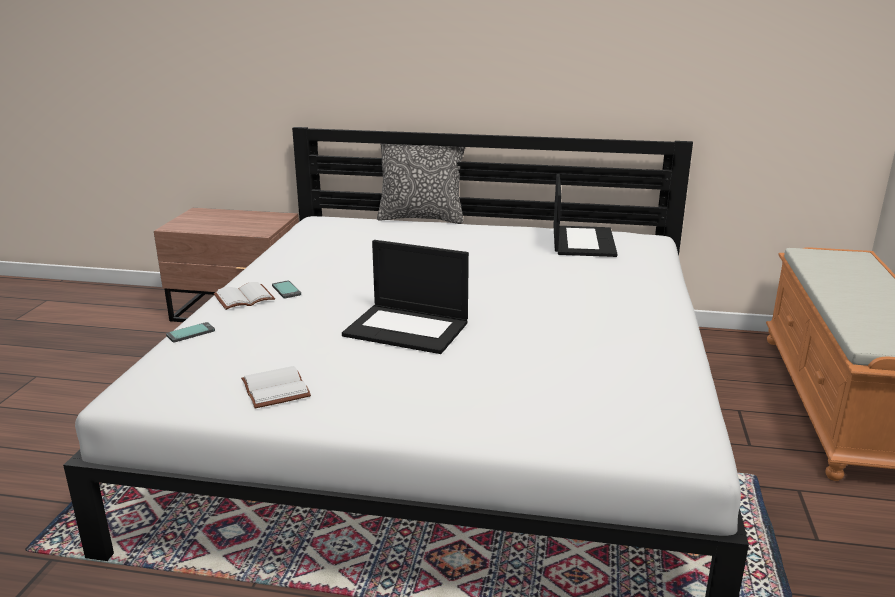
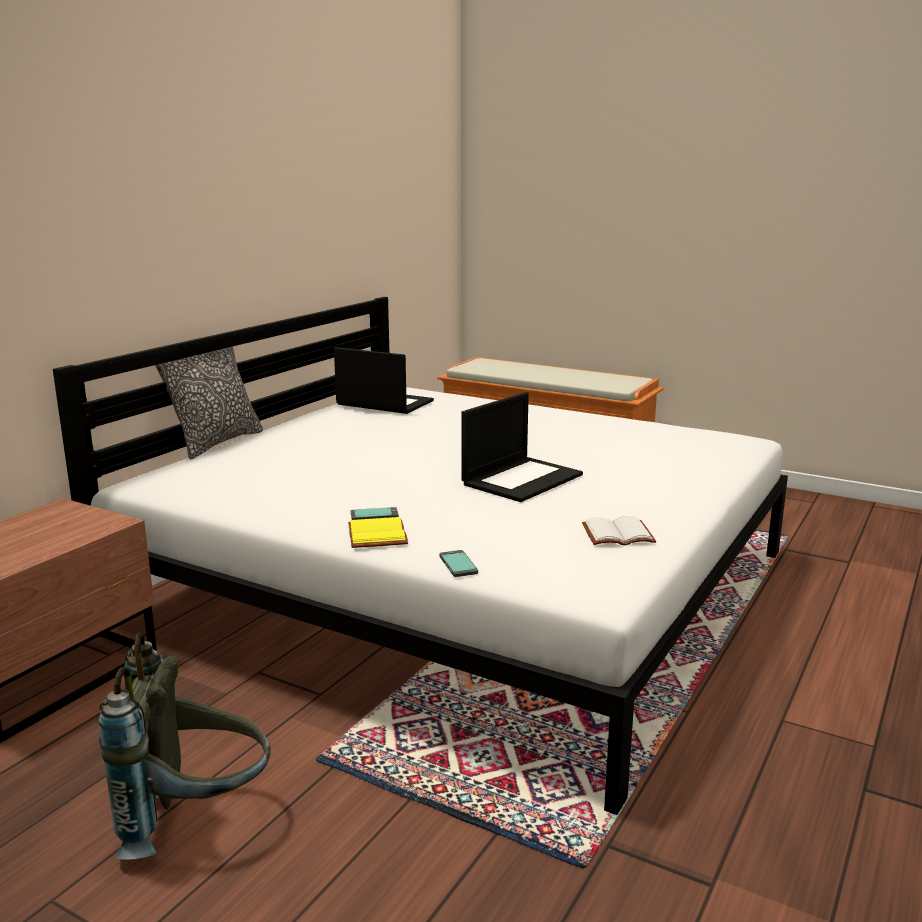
camera: 70 degrees left, 5 degrees down
white book [214,282,275,310] -> yellow book [348,517,408,548]
none -> grey backpack [99,633,270,860]

